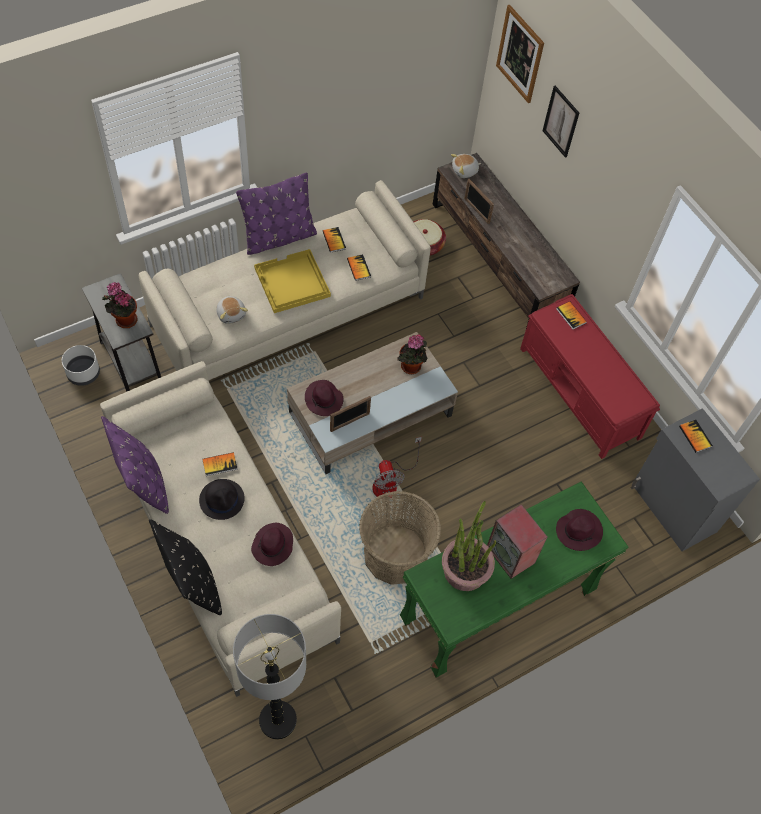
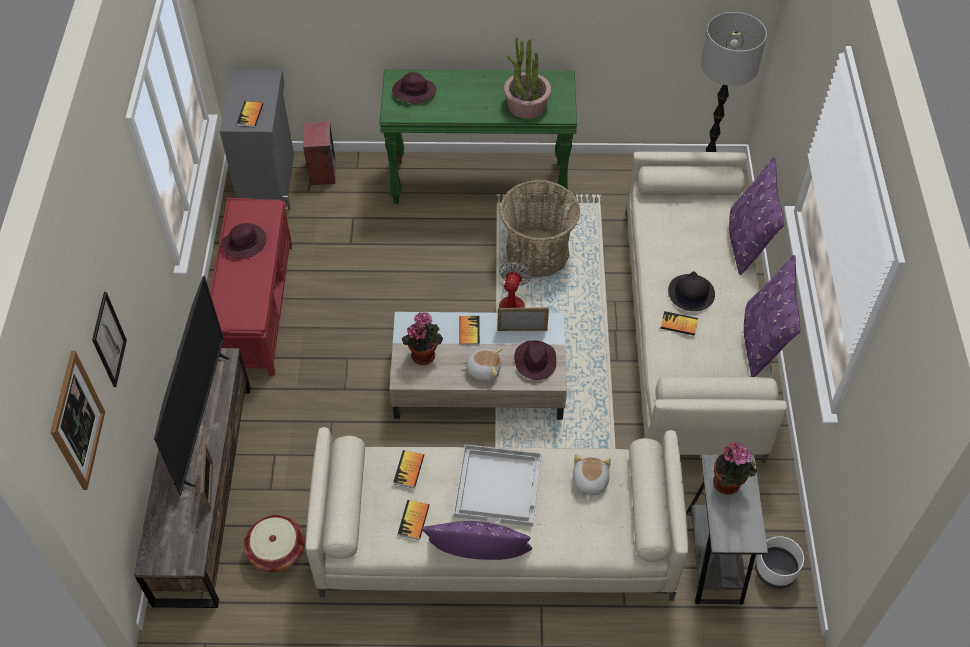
camera: 145 degrees left, 5 degrees down
black pillow [149,519,222,615] -> purple pillow [729,157,784,275]
purple hat [251,523,293,566] -> purple hat moved to [221,223,267,258]
yellow tray [254,249,331,313] -> white tray [454,444,542,526]
plush toy [451,154,481,178] -> plush toy moved to [462,348,503,381]
speaker [487,504,547,579] -> speaker moved to [303,121,336,185]
book [556,301,587,330] -> book moved to [459,316,480,345]
none -> television [154,275,230,496]

